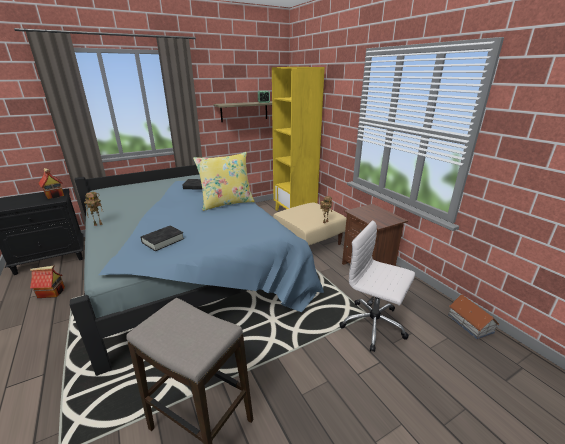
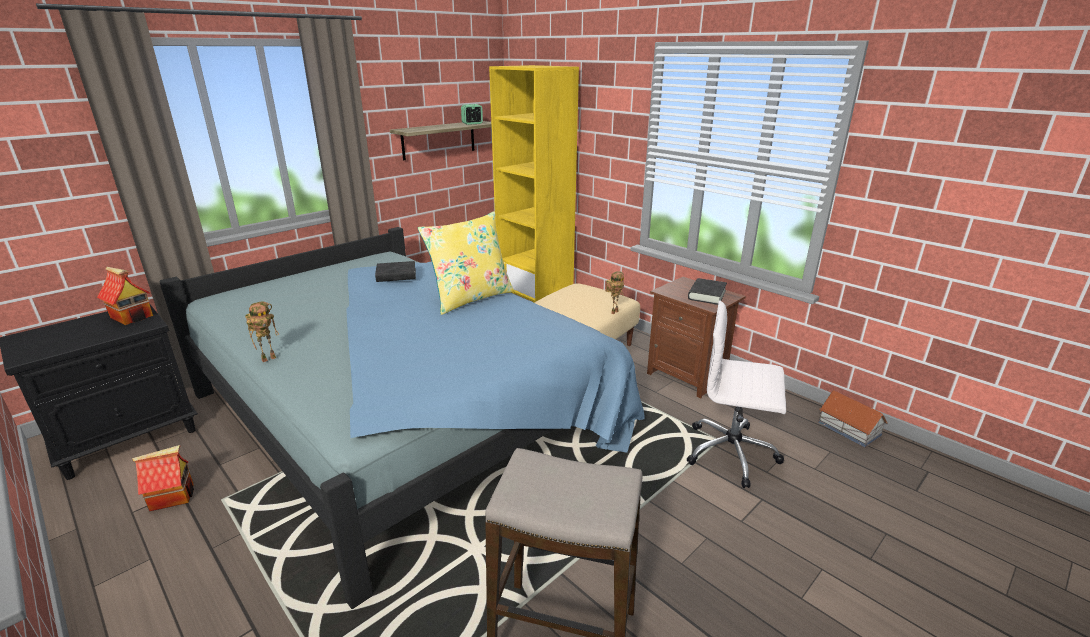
camera: 15 degrees left, 0 degrees up
black book [141,226,184,251] -> black book moved to [688,278,727,305]

